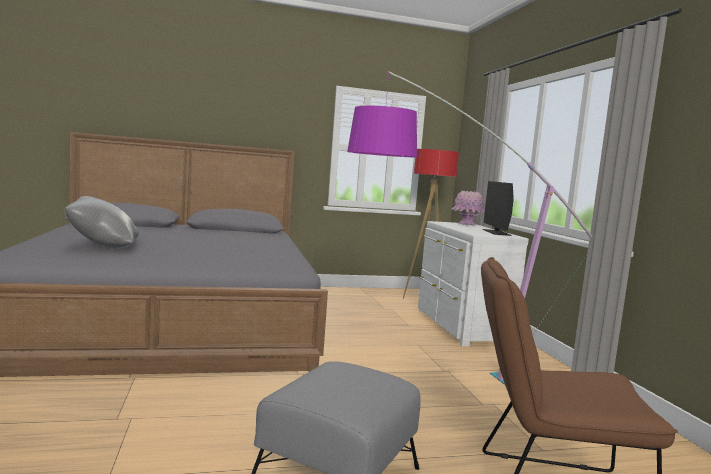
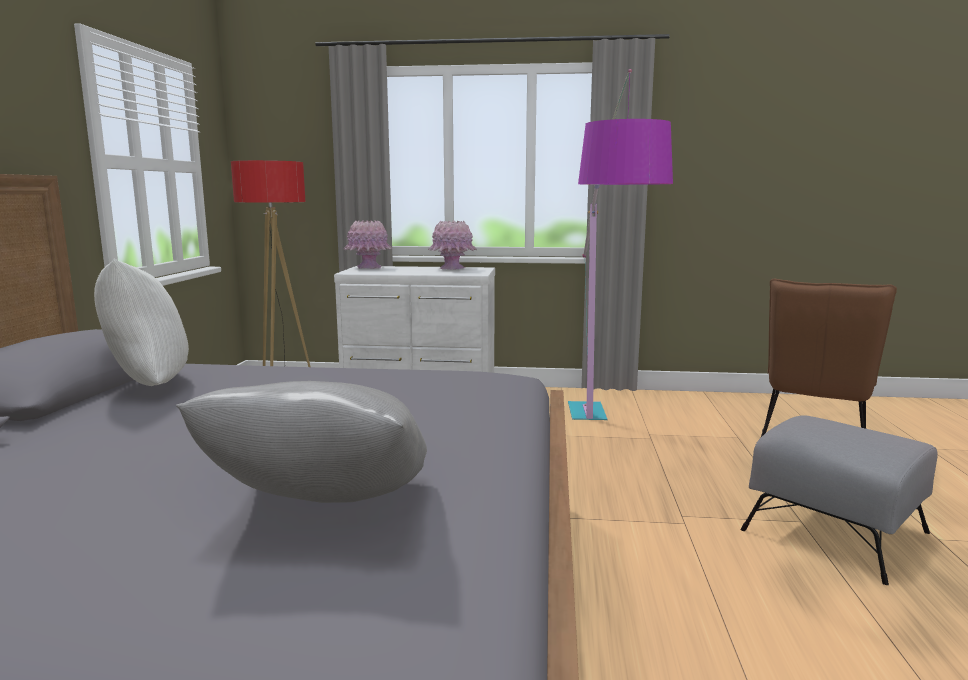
camera: 70 degrees left, 5 degrees up
monitor [483,181,514,236] -> pink vase [428,221,477,270]
none -> white pillow [94,259,189,386]

